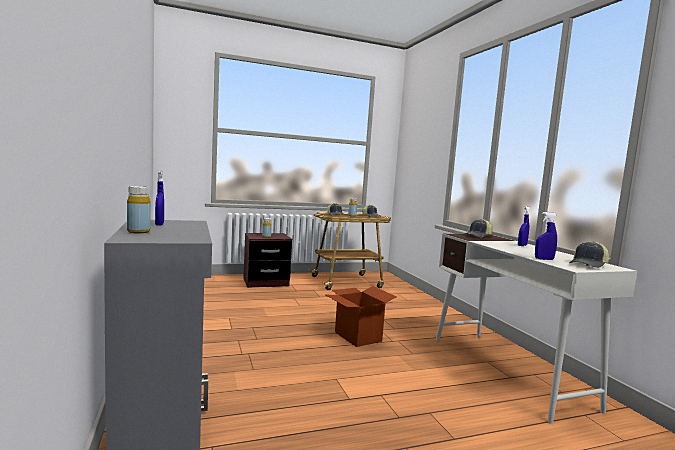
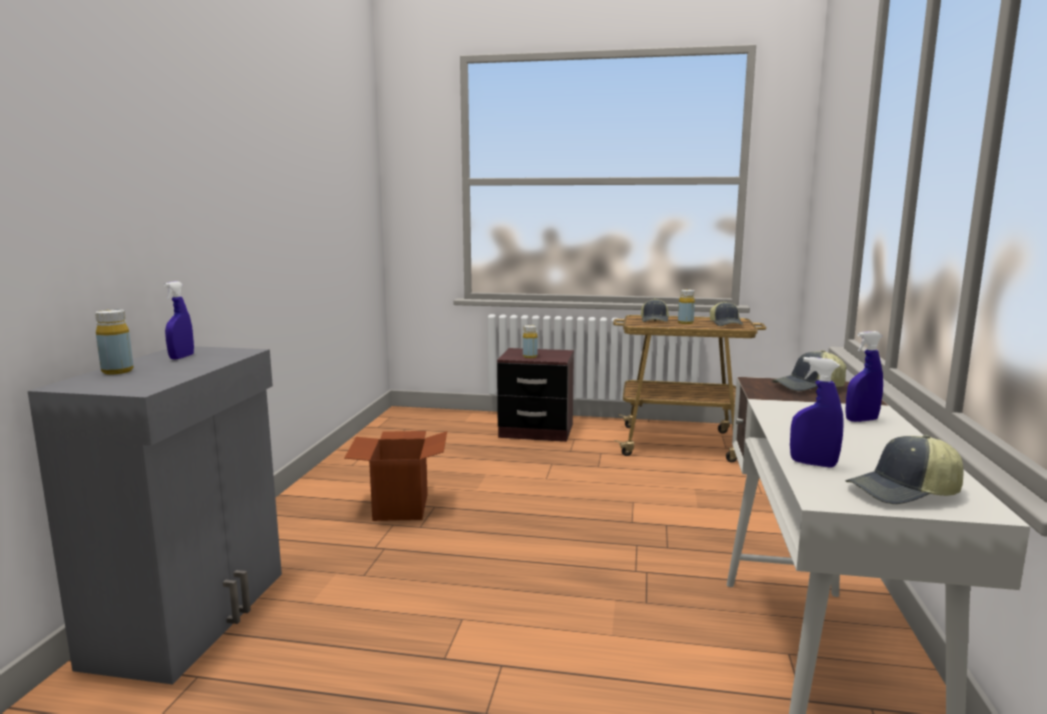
camera: 30 degrees right, 5 degrees up
cardboard box [326,286,397,347] -> cardboard box moved to [344,431,447,521]

